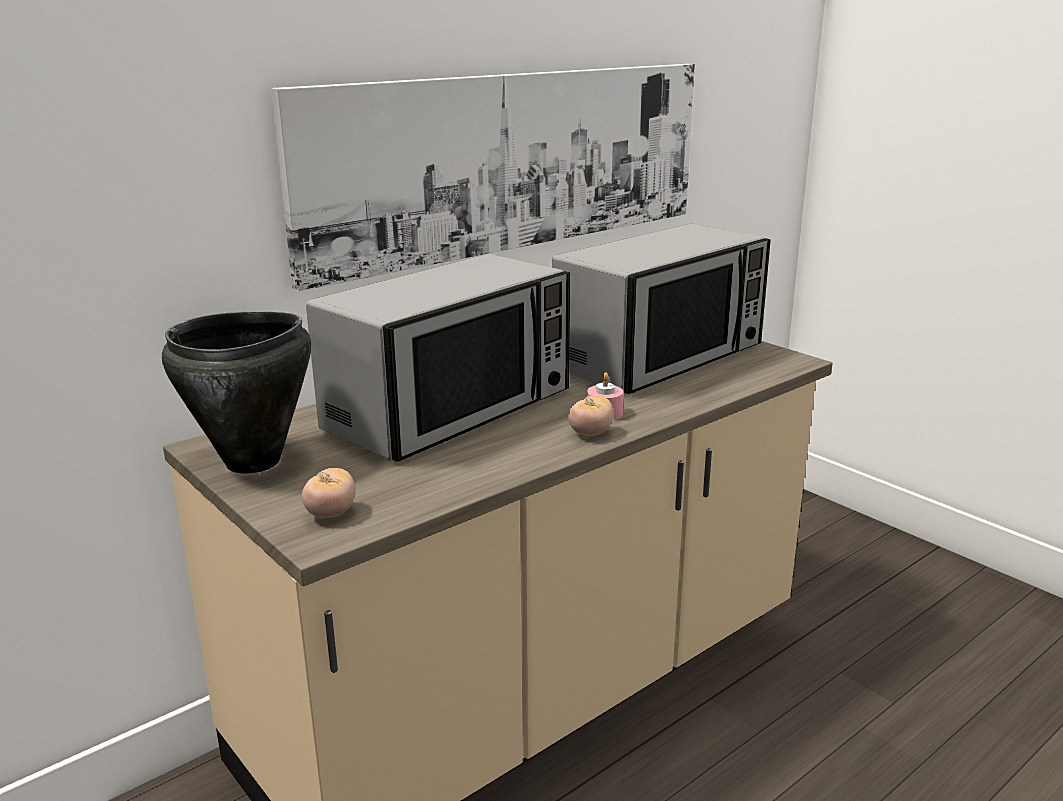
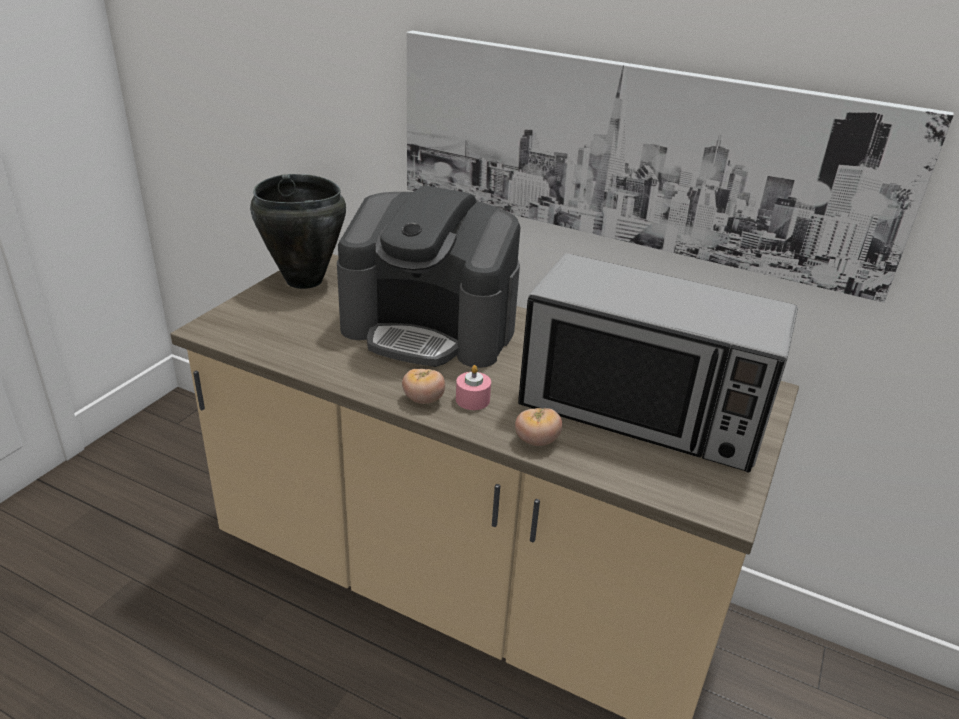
camera: 65 degrees right, 10 degrees up
tomato [302,468,356,518] -> tomato moved to [515,408,562,446]
microwave [306,254,570,462] -> coffee machine [337,185,520,368]

